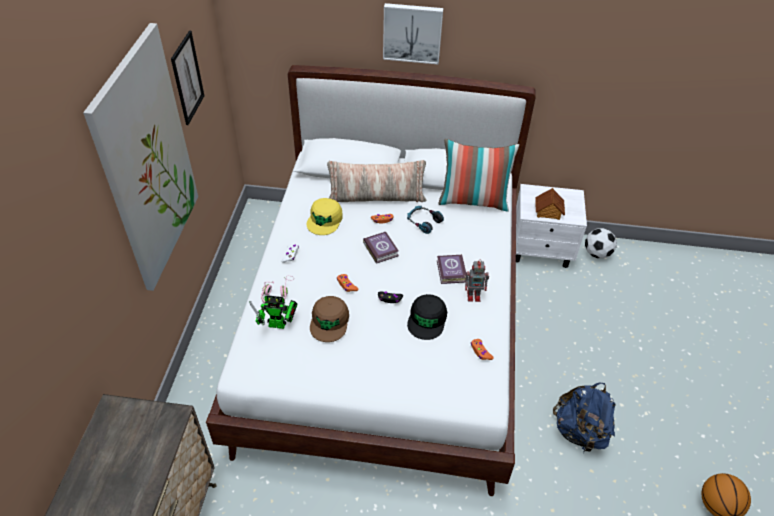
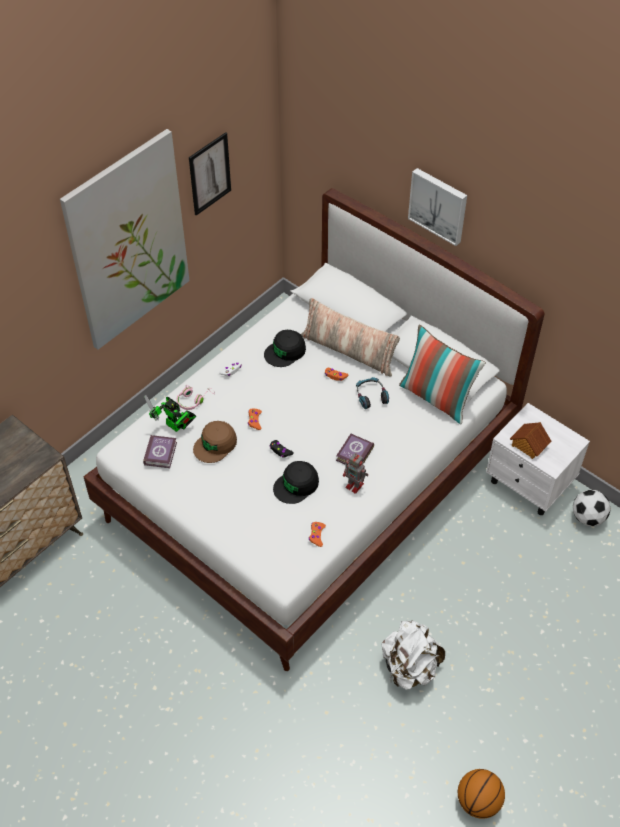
camera: 35 degrees right, 5 degrees up
yellow cap [307,198,343,235] -> black cap [264,330,306,367]
book [363,232,399,264] -> book moved to [143,435,177,468]
blue backpack [553,382,616,452] -> white backpack [381,620,445,690]

